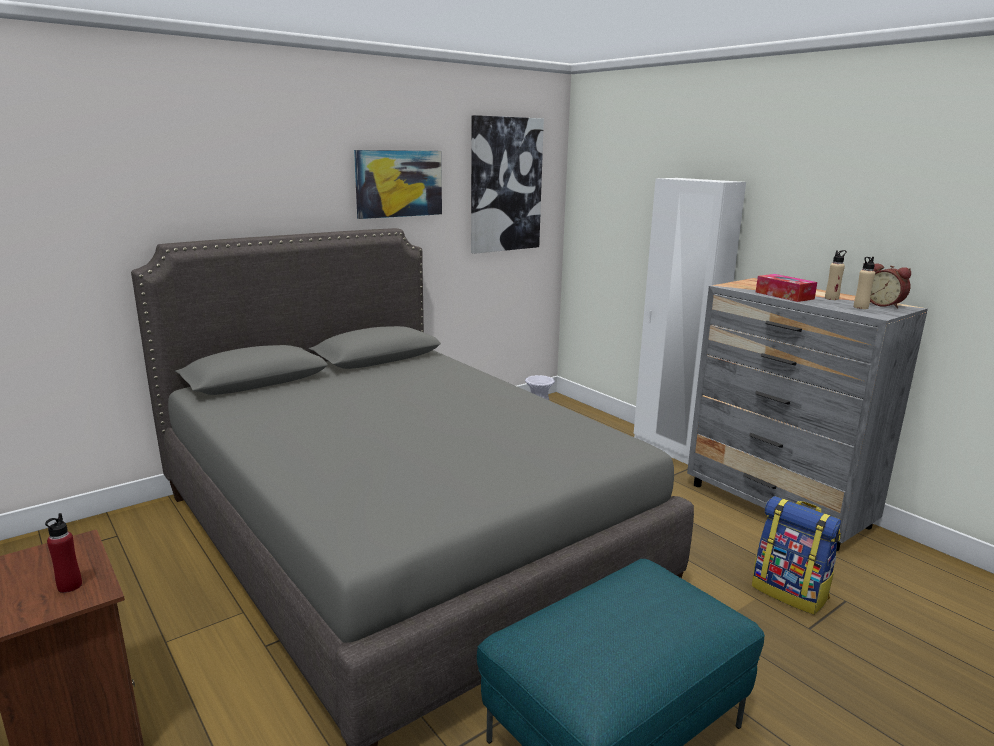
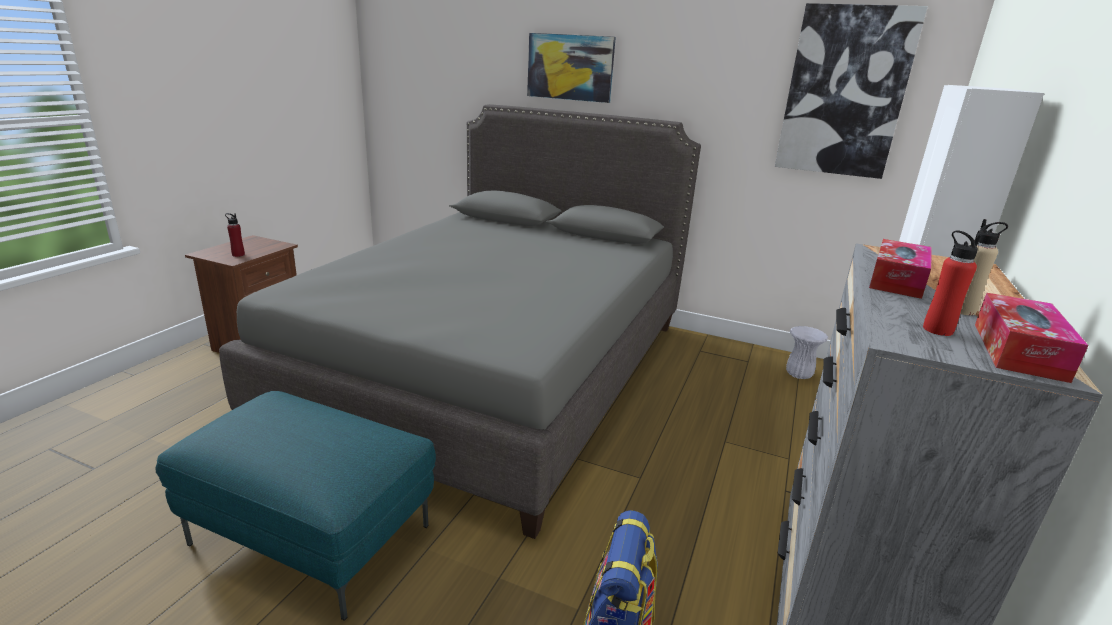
camera: 60 degrees right, 5 degrees up
picture [354,150,442,219] -> picture moved to [527,33,616,103]
beige bottle [853,257,875,309] -> red bottle [923,230,981,336]
alarm clock [870,264,911,308] -> tissue box [975,293,1089,383]

